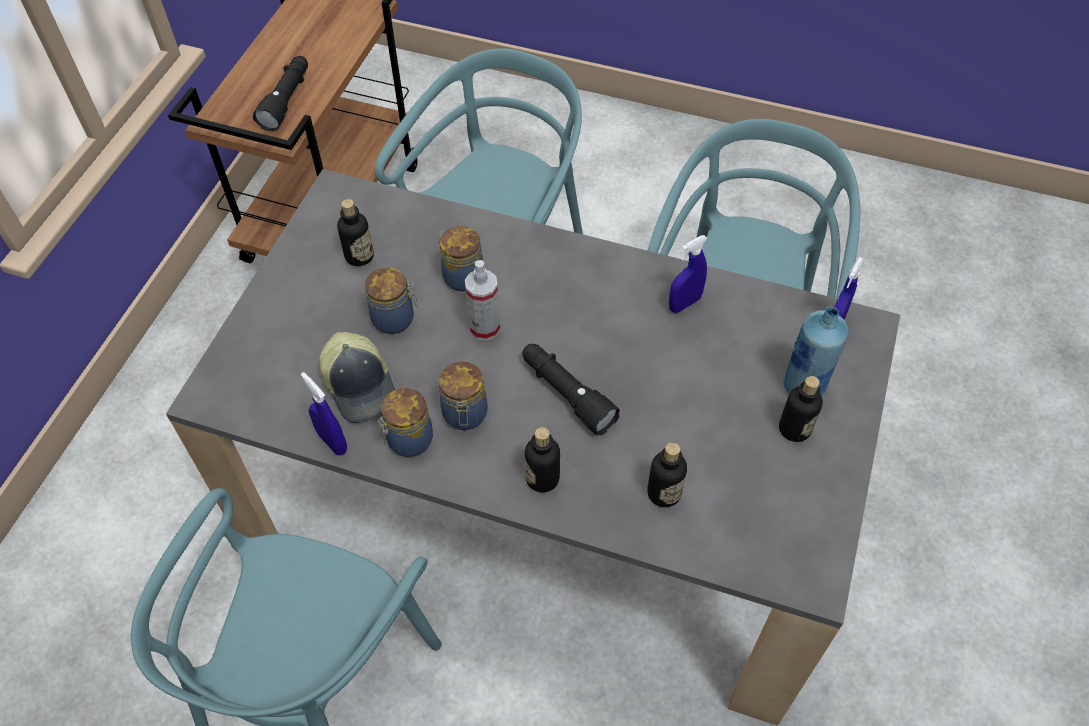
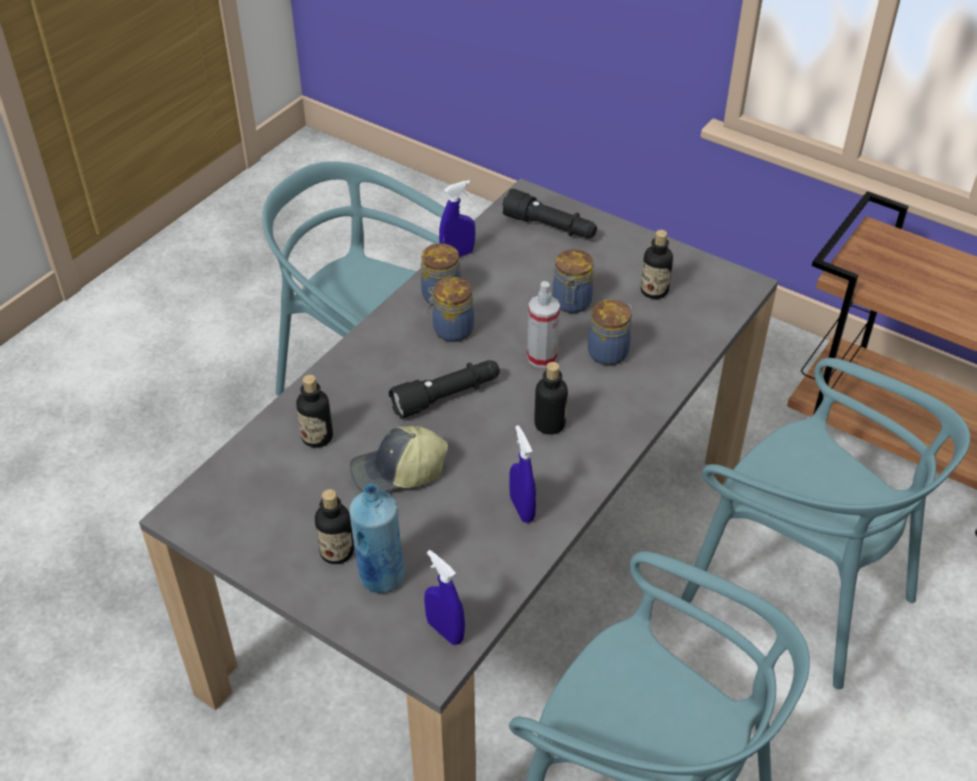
camera: 105 degrees right, 10 degrees down
black flashlight [253,56,308,131] -> black flashlight moved to [502,189,597,238]
cap [319,332,395,423] -> cap moved to [350,426,448,492]
bottle [525,427,560,492] -> bottle moved to [534,362,568,435]

